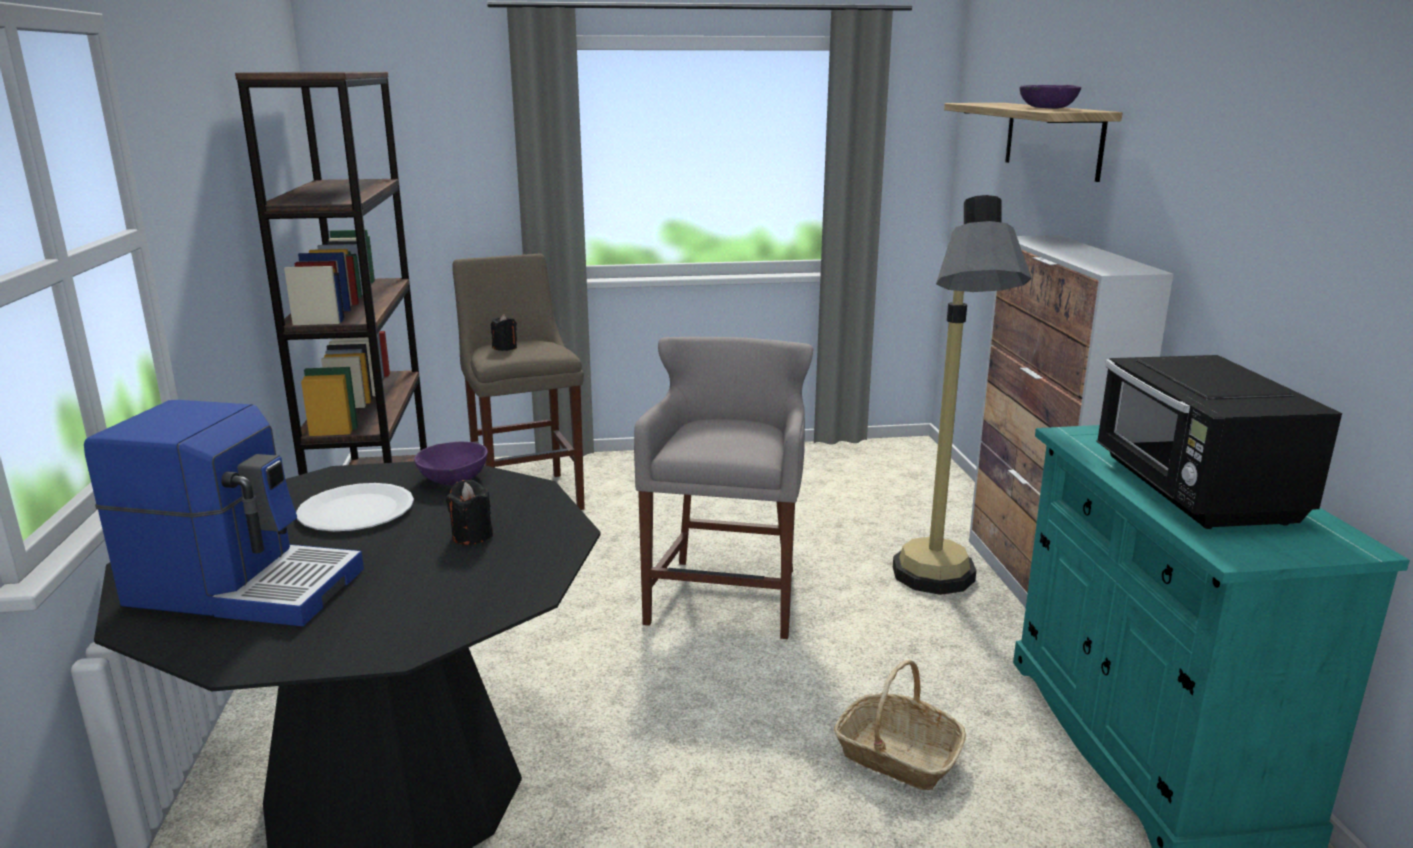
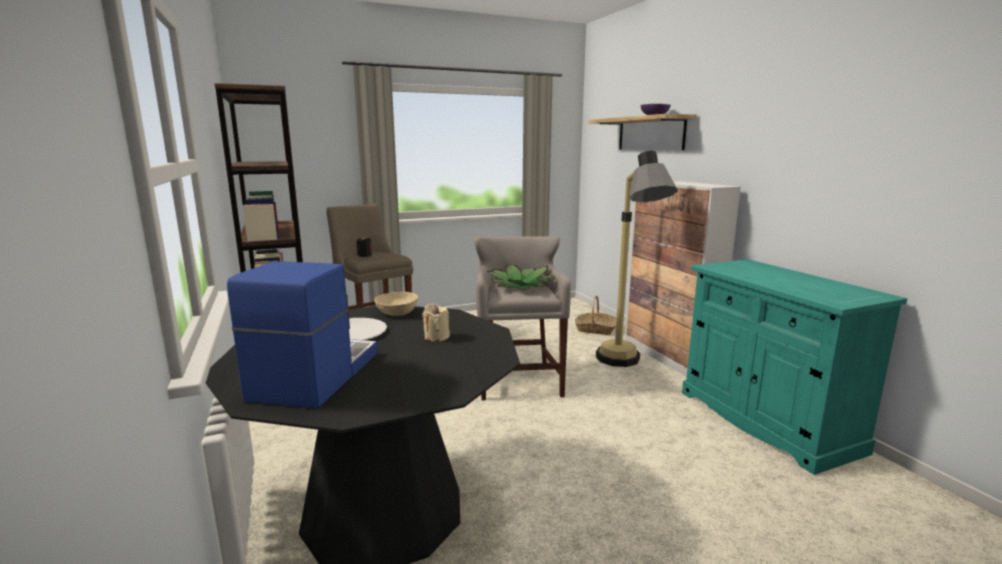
camera: 15 degrees left, 5 degrees down
coffee machine [84,400,364,626] -> coffee machine turned 75 degrees counterclockwise [227,261,378,409]
purple bowl [414,442,488,485] -> beige bowl [374,292,418,316]
black candle [446,480,493,545] -> beige candle [422,303,450,342]
basket [834,660,966,790] -> basket moved to [574,296,617,335]
black microwave [1096,355,1342,529] -> none
none -> potted plant [486,265,554,290]

